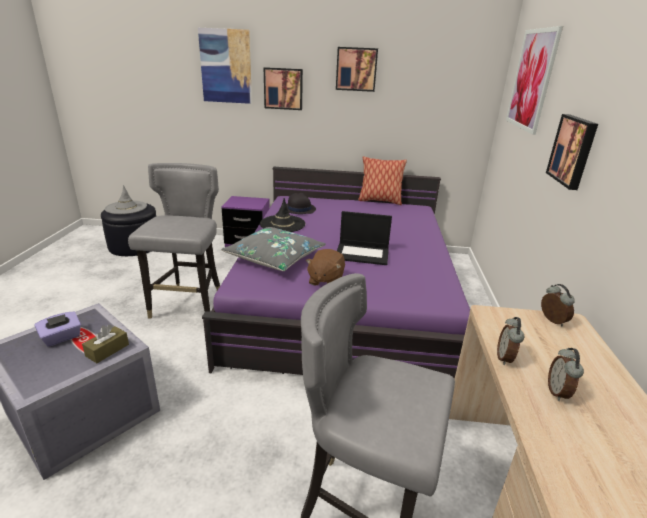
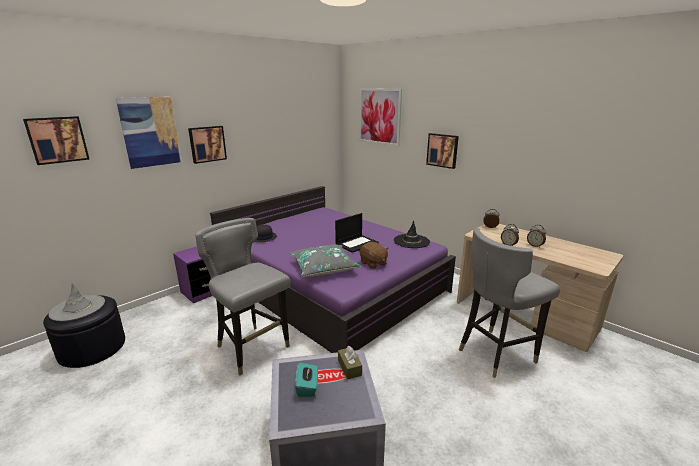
camera: 50 degrees left, 5 degrees down
purple tissue box [34,312,81,347] -> turquoise tissue box [295,363,318,397]
black hat [260,198,306,232] -> black hat moved to [394,221,430,248]
picture [336,47,378,92] -> picture moved to [23,116,89,165]
pillow [358,156,407,205] -> none

